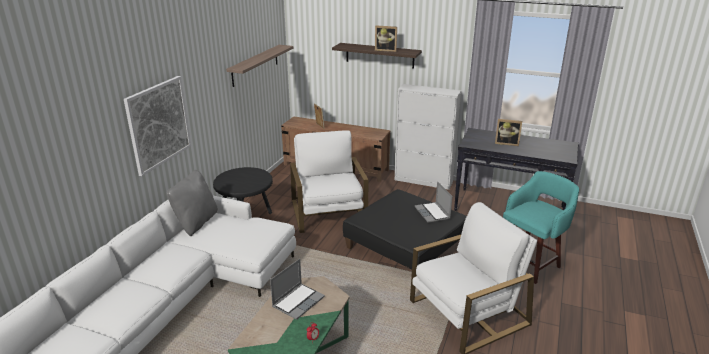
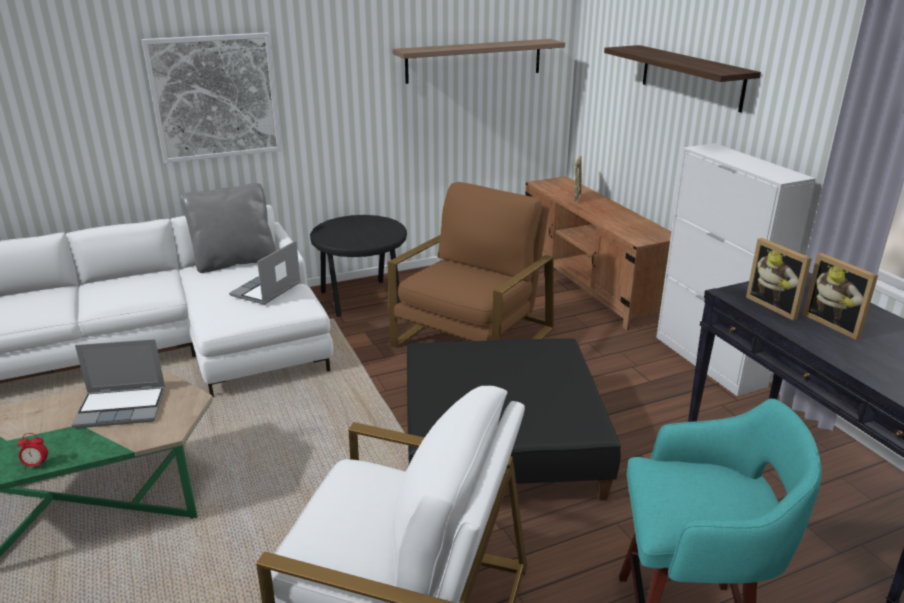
camera: 45 degrees right, 0 degrees up
white armchair [290,130,368,233] -> brown armchair [387,182,554,348]
picture frame [375,25,397,52] -> picture frame moved to [746,238,812,321]
laptop [415,181,452,223] -> laptop moved to [229,241,301,305]

